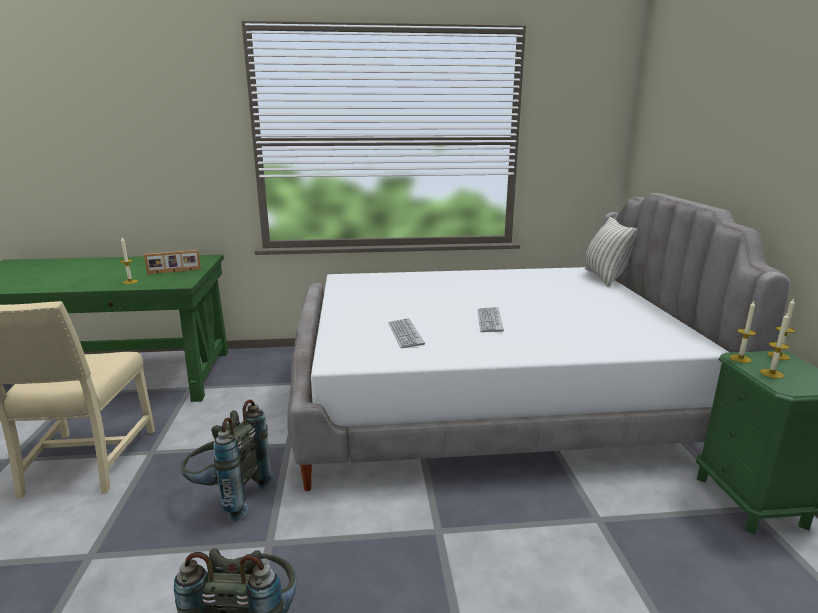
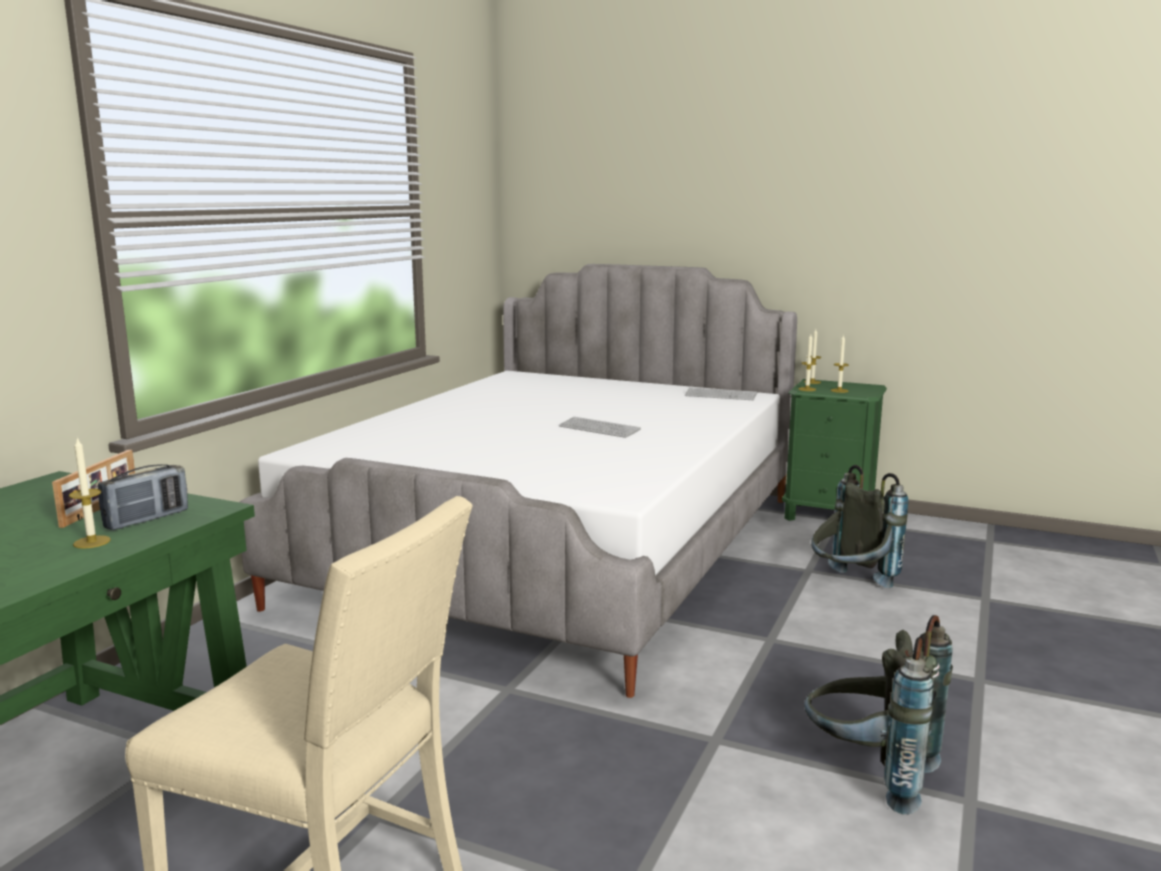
camera: 60 degrees left, 5 degrees down
grey backpack [181,400,274,521] -> grey backpack moved to [811,465,908,588]
keyboard [388,318,425,348] -> keyboard moved to [685,387,757,400]
pillow [585,217,637,287] -> none
none -> radio [98,464,188,530]

